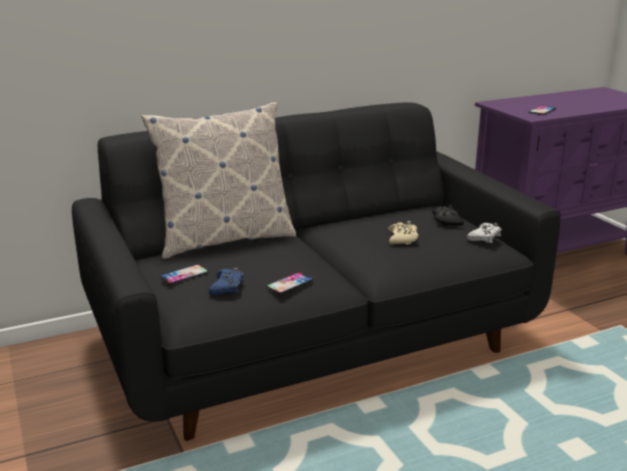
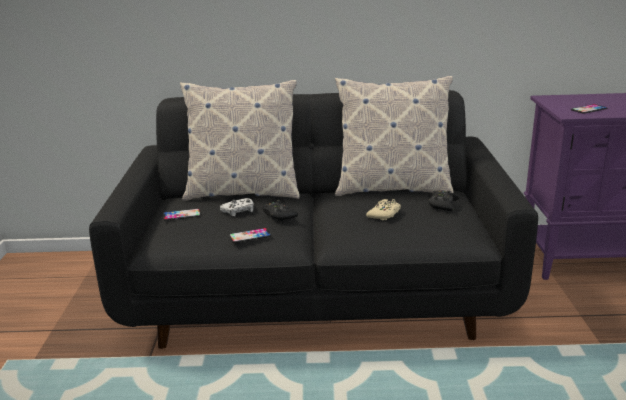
camera: 25 degrees right, 0 degrees up
blue game controller [208,268,243,295] -> none
white game controller [467,223,501,243] -> white game controller moved to [220,198,254,216]
none -> black game controller [263,200,298,221]
none -> pillow [335,76,453,196]

